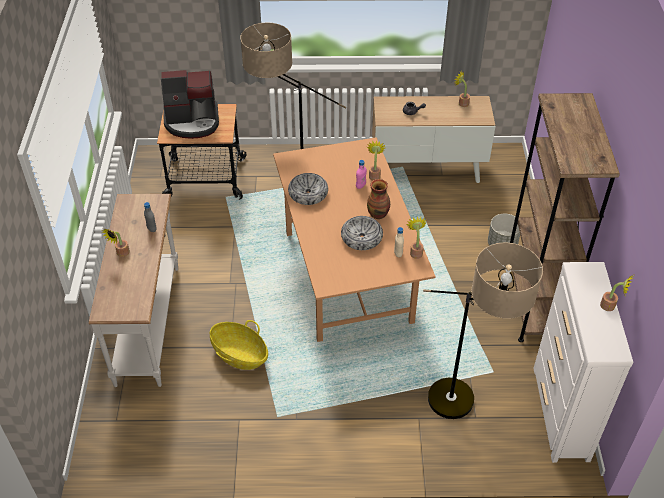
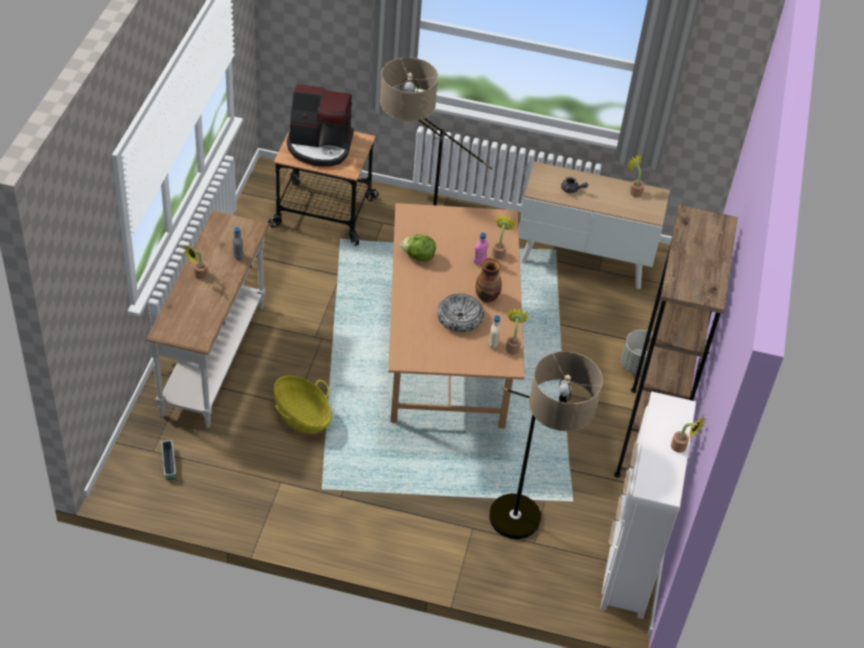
camera: 10 degrees right, 0 degrees up
bowl [288,173,328,205] -> lettuce [401,234,436,262]
none -> planter [161,440,176,480]

